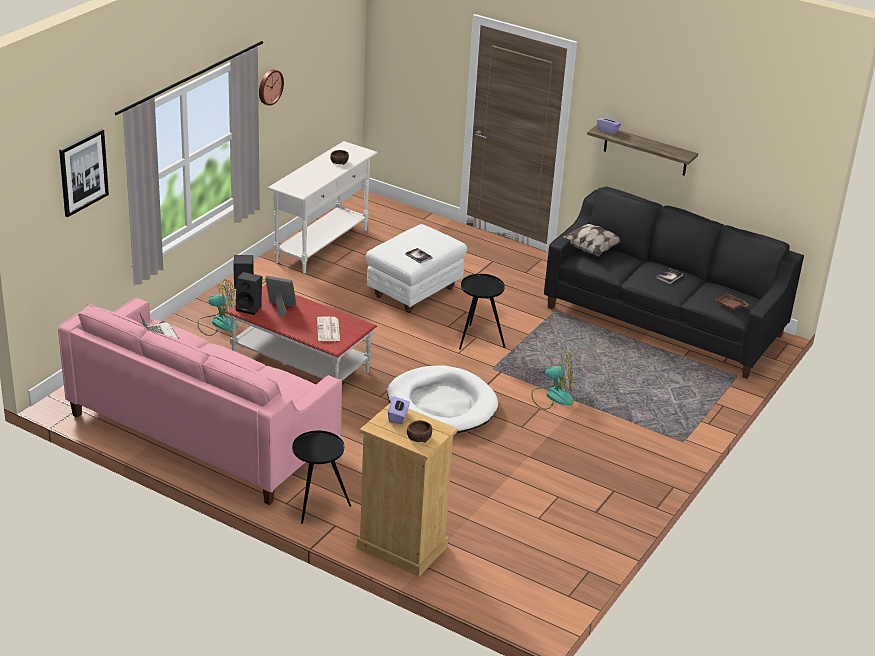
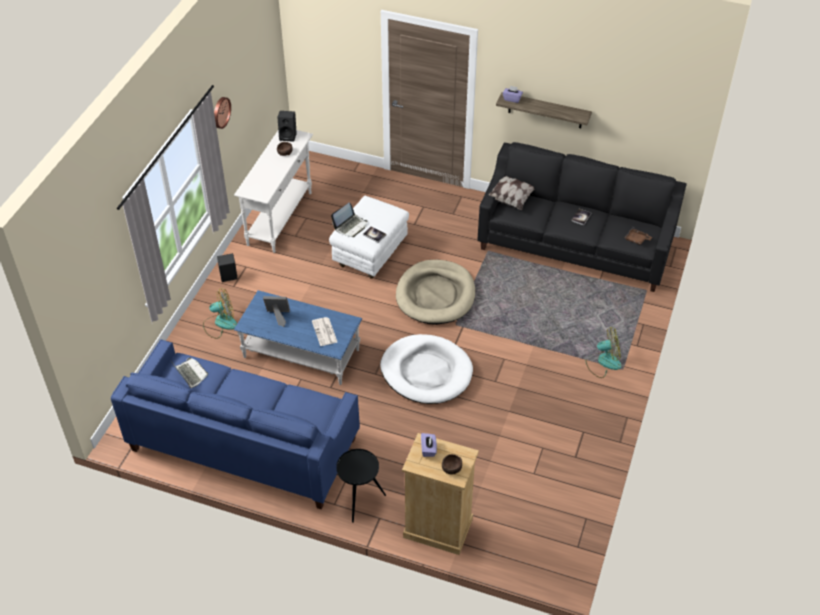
camera: 10 degrees left, 15 degrees up
pink sofa [58,298,342,505] -> blue sofa [111,339,360,509]
picture [59,129,109,217] -> none
red coffee table [225,284,377,381] -> blue coffee table [234,290,362,385]
black speaker [236,272,262,315] -> black speaker moved to [277,111,297,142]
black side table [459,274,505,350] -> beige dog bed [396,259,476,325]
fan [531,351,573,410] -> fan moved to [585,327,622,378]
none -> laptop [331,203,367,237]

